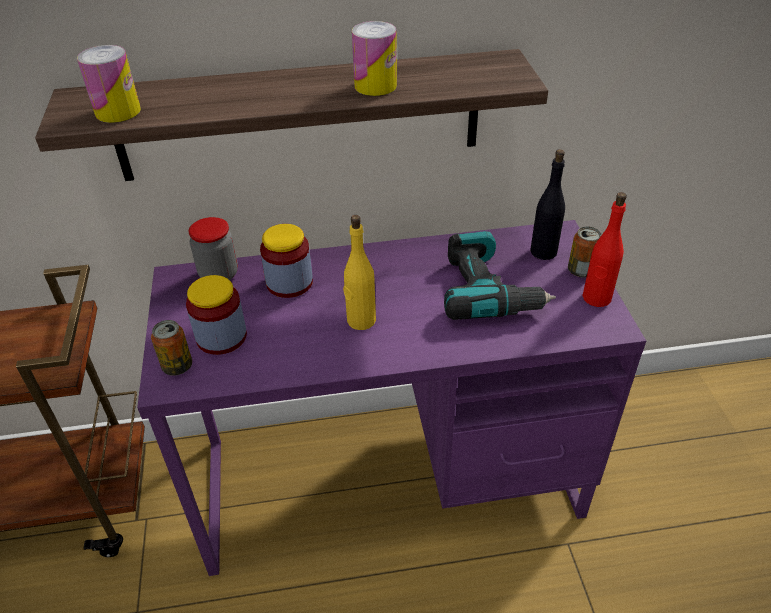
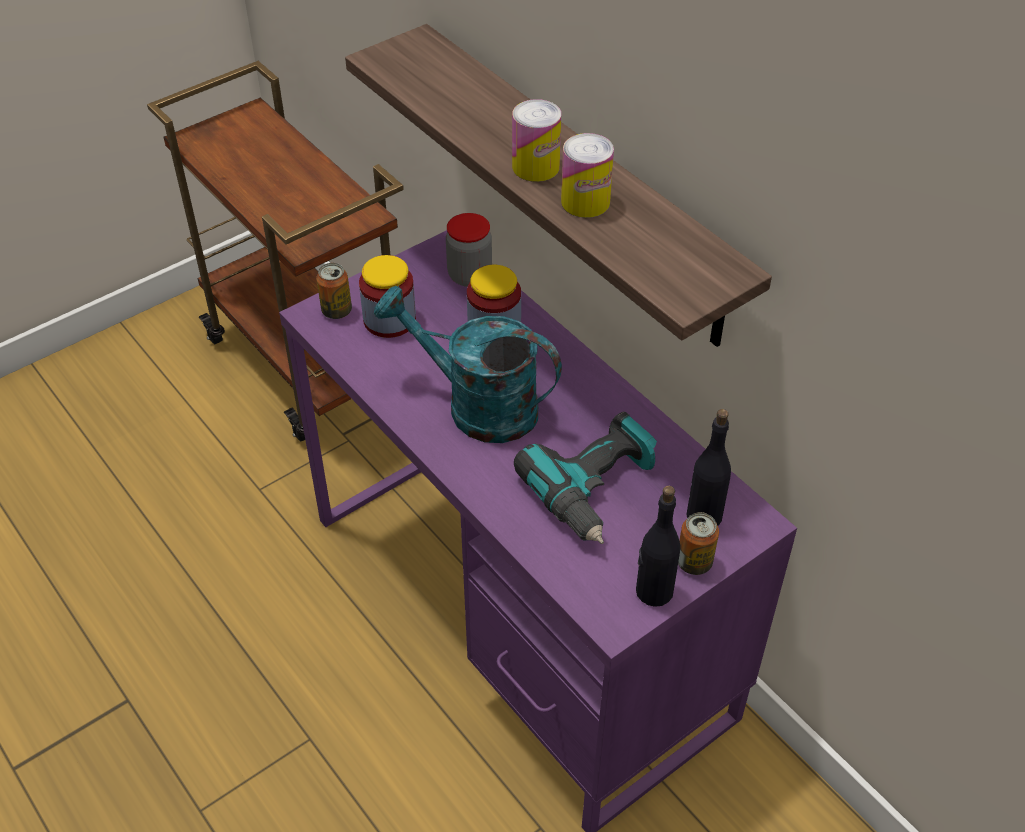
camera: 60 degrees right, 5 degrees up
can [77,45,141,123] -> can moved to [512,99,561,182]
yellow bottle [343,215,376,330] -> turquoise watering can [374,286,562,443]
red bottle [582,192,627,307] -> black bottle [636,486,681,607]

